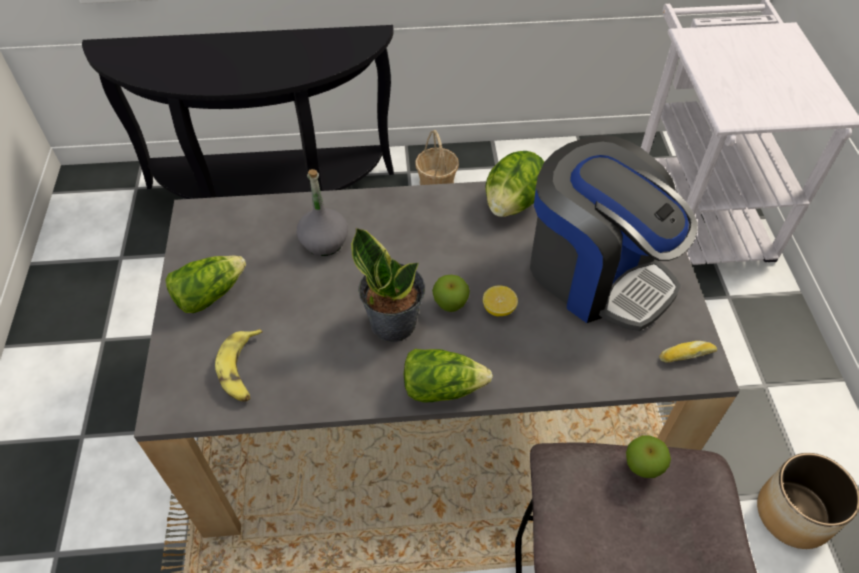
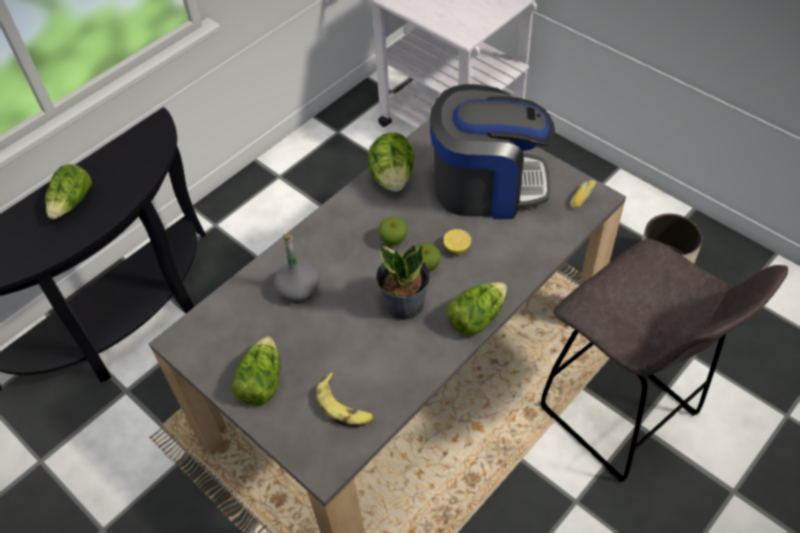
camera: 40 degrees left, 0 degrees up
basket [415,130,459,185] -> none
apple [626,435,671,478] -> apple moved to [378,216,408,246]
none -> lettuce [45,164,92,220]

